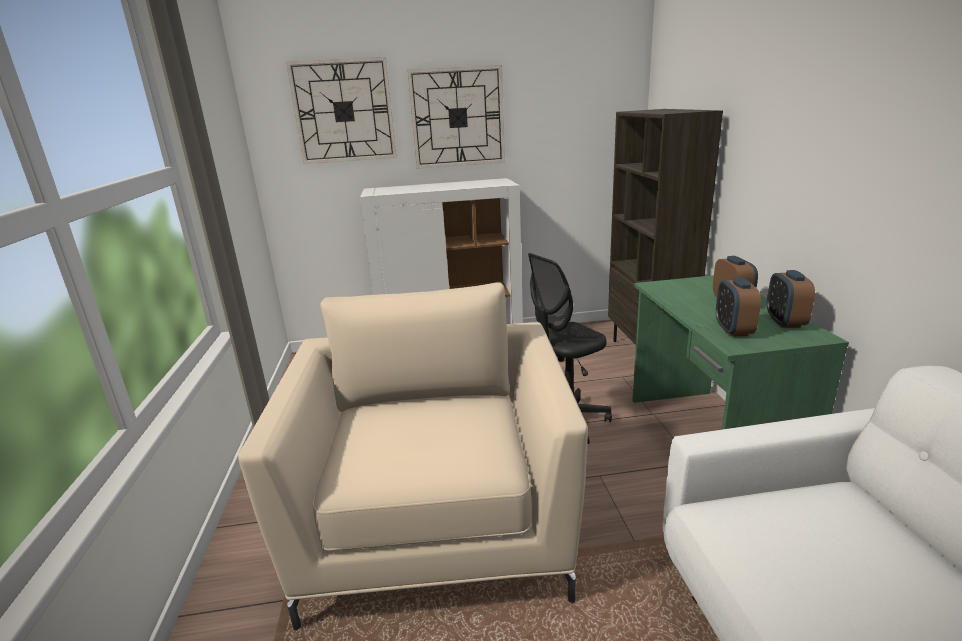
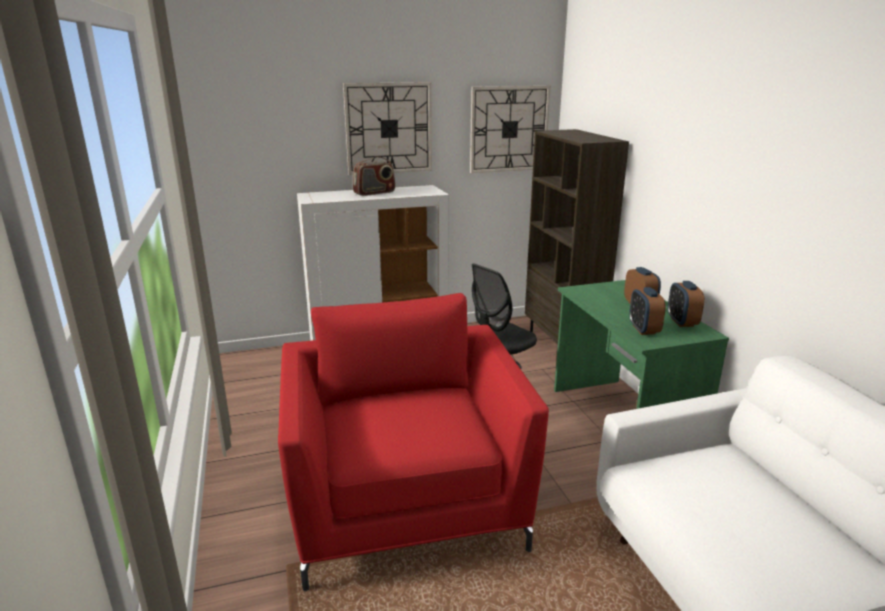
camera: 10 degrees left, 0 degrees up
beige armchair [238,282,588,630] -> red armchair [278,293,549,591]
wall clock [286,57,397,164] -> wall clock moved to [470,86,551,173]
none -> radio [353,156,395,196]

